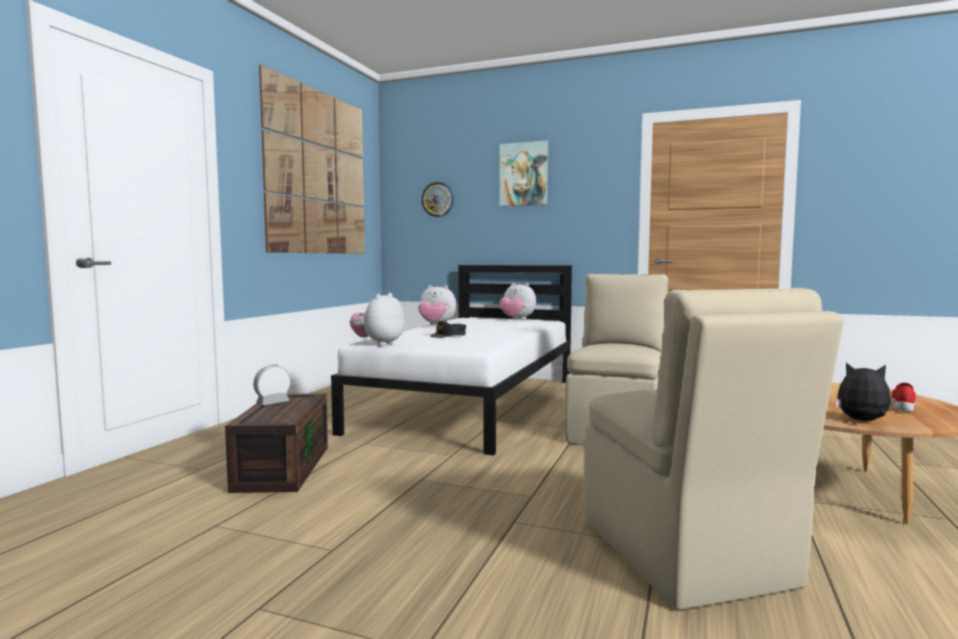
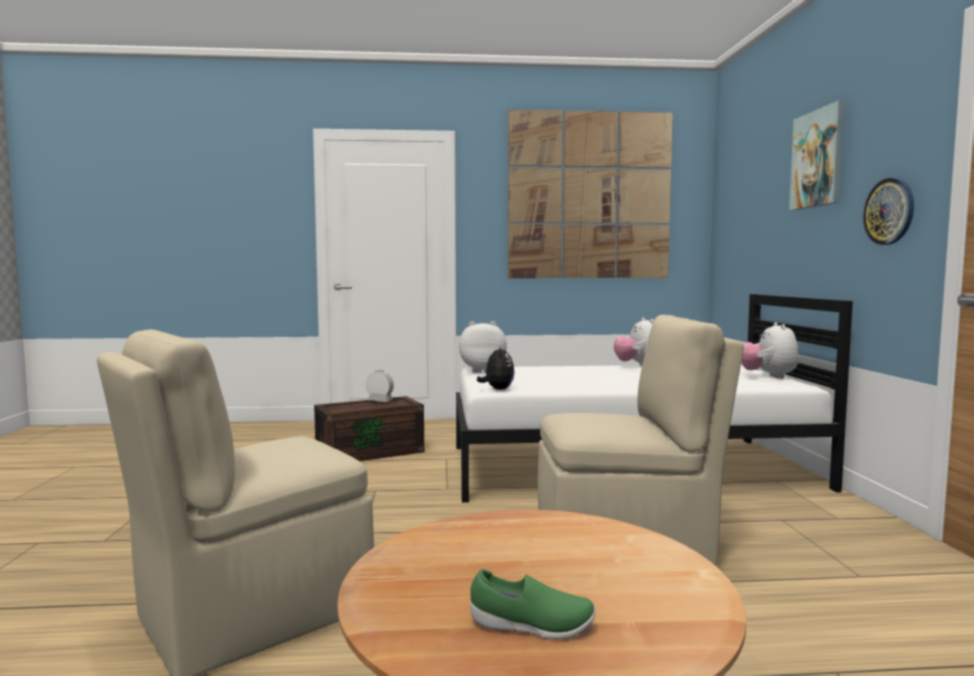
camera: 65 degrees right, 0 degrees up
wall clock [421,182,454,217] -> wall clock moved to [863,178,914,245]
black cap [430,321,466,338] -> none
plush toy [835,363,891,421] -> plush toy moved to [477,347,515,390]
red shoe [891,383,916,412] -> green shoe [470,569,596,639]

